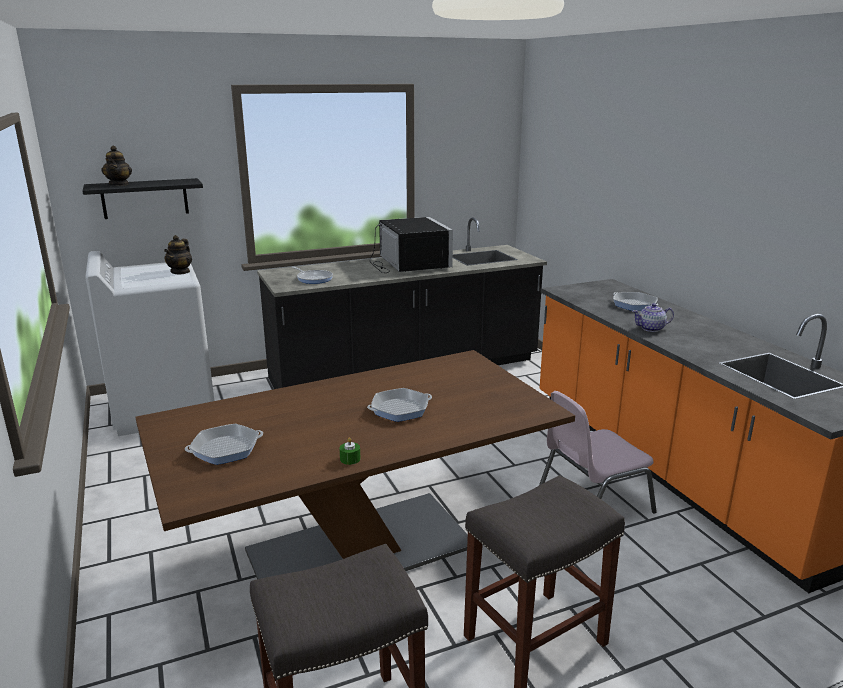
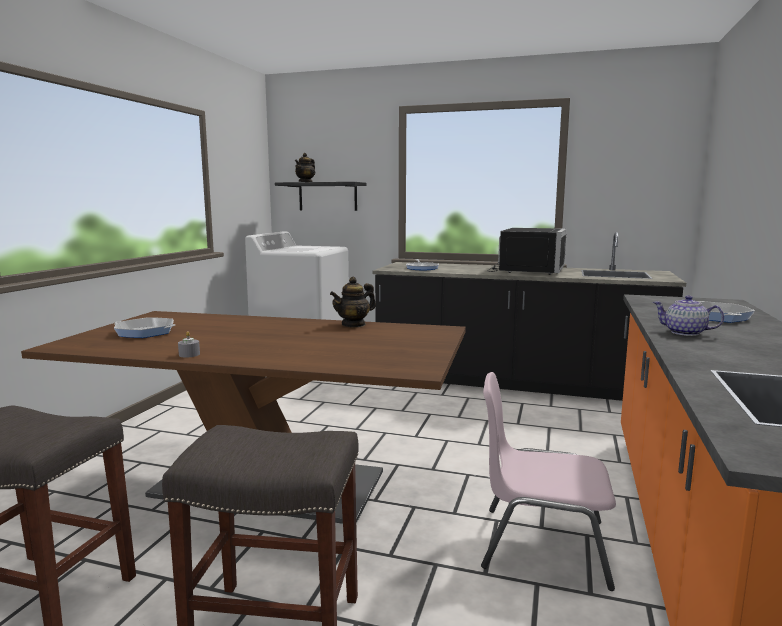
camera: 40 degrees right, 10 degrees down
teapot [164,235,192,274] -> teapot moved to [330,277,376,328]
green candle [339,437,361,465] -> grey candle [178,331,200,358]
frying pan [367,388,432,422] -> none

